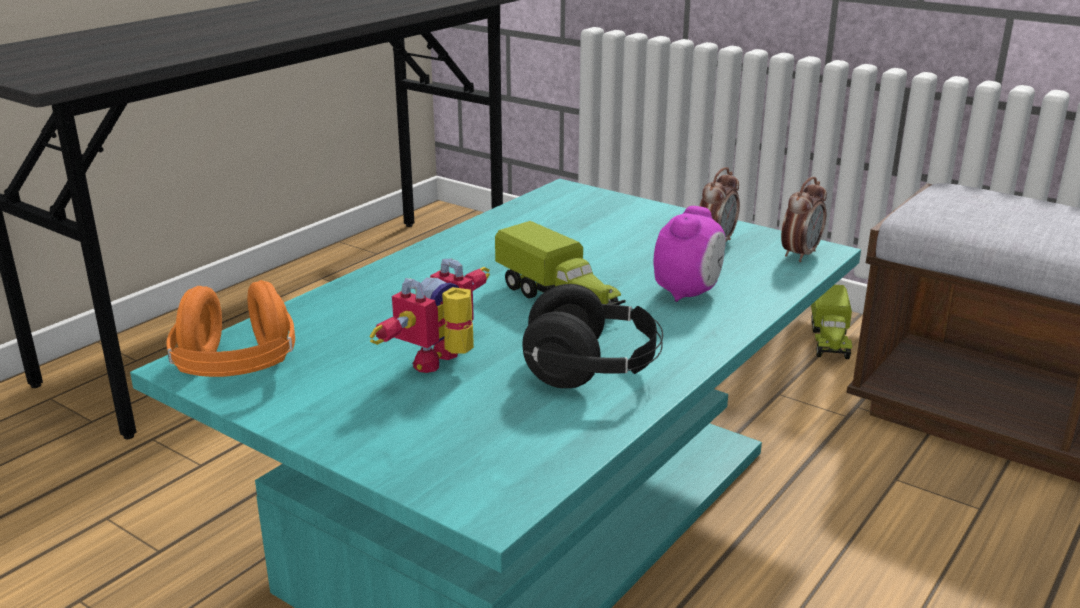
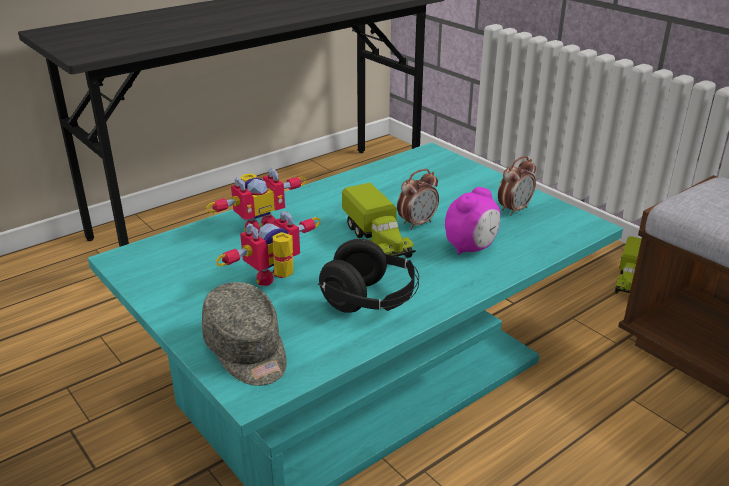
camera: 15 degrees right, 5 degrees up
orange headphones [166,280,295,377] -> none
alarm clock [781,177,827,262] -> alarm clock moved to [397,169,439,230]
none -> grey cap [202,282,287,386]
none -> toy robot [206,168,307,234]

